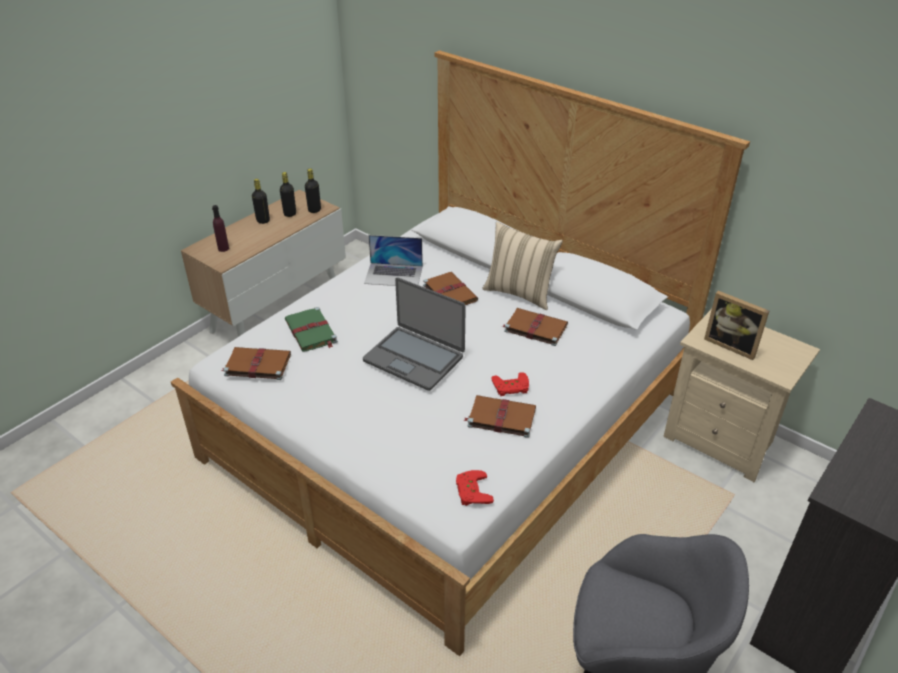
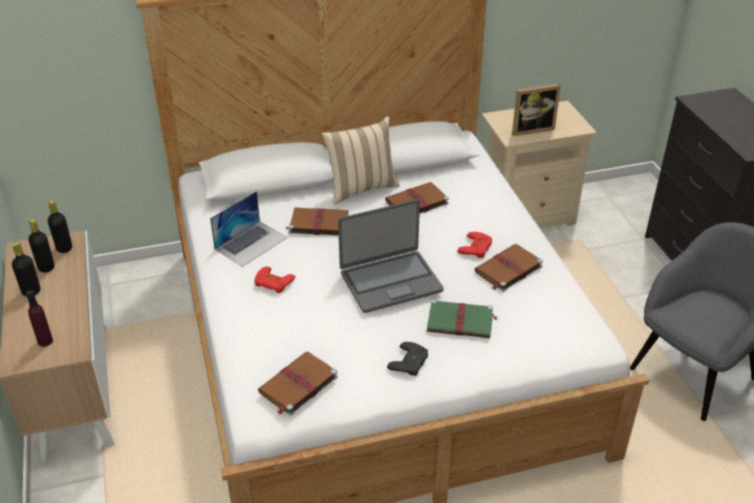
camera: 55 degrees left, 0 degrees up
green book [285,307,338,351] -> green book moved to [427,299,498,338]
red game controller [456,470,494,506] -> red game controller moved to [254,267,295,293]
none -> black game controller [387,342,428,376]

